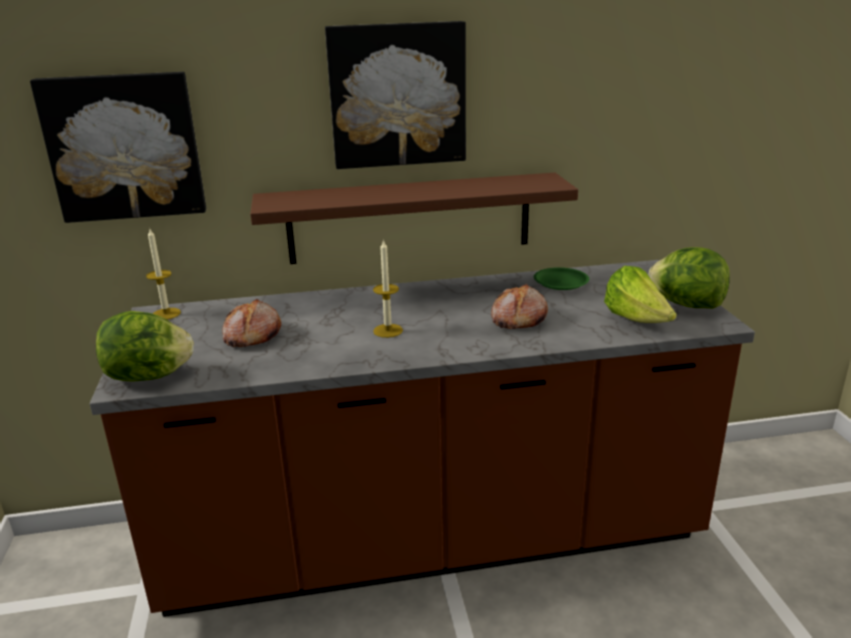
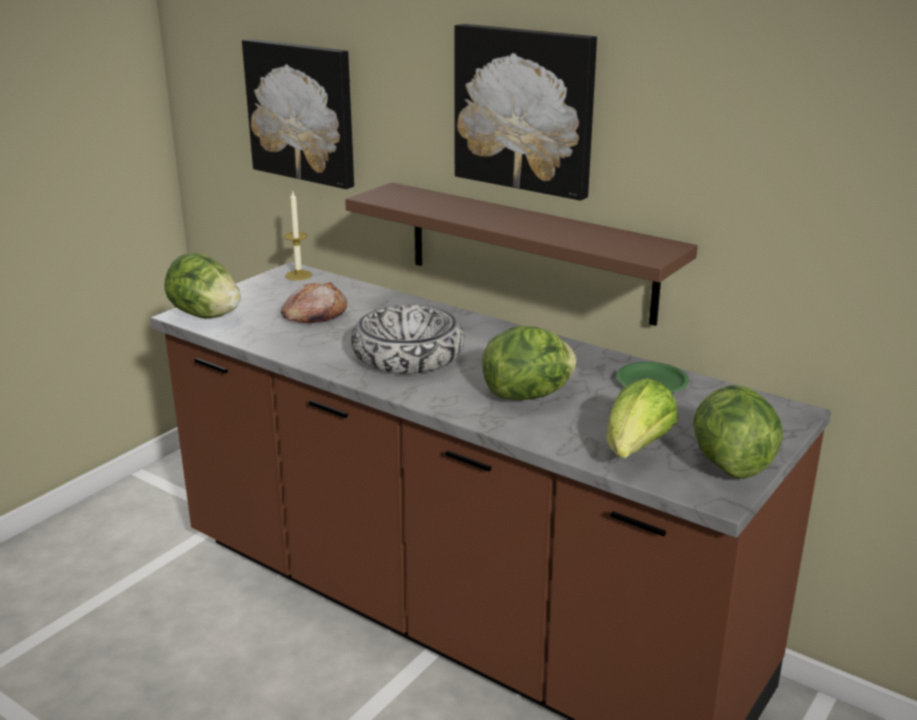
camera: 45 degrees right, 0 degrees up
candle [373,239,403,338] -> bowl [351,305,465,374]
bread [491,284,548,329] -> lettuce [482,325,577,400]

